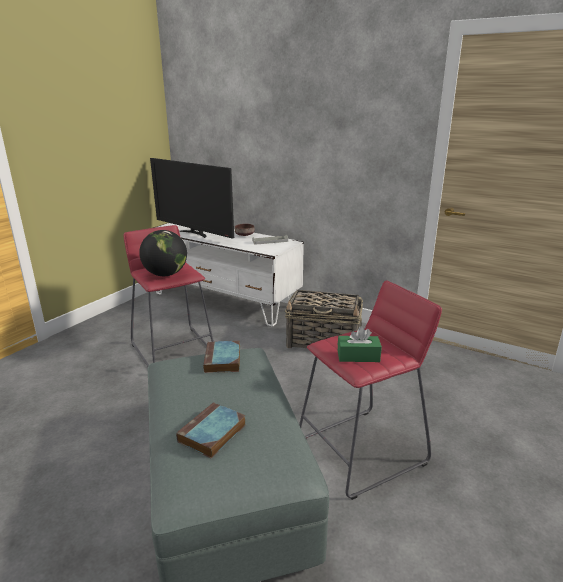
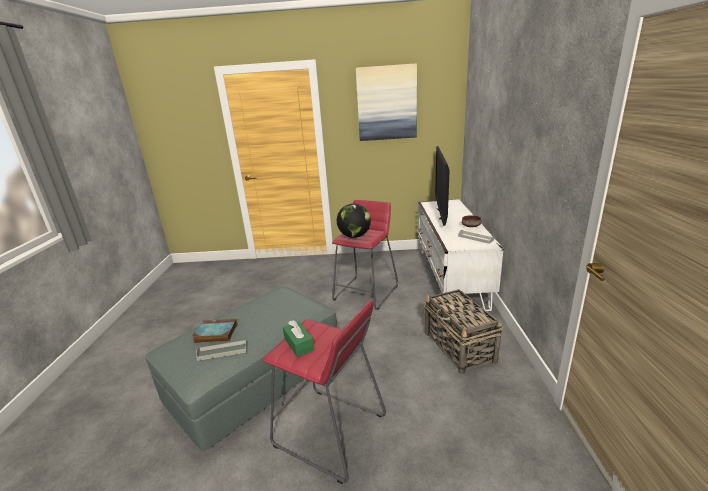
camera: 60 degrees right, 0 degrees up
book [203,341,240,373] -> none
none -> grey tray [196,339,248,361]
none -> picture [356,63,417,141]

